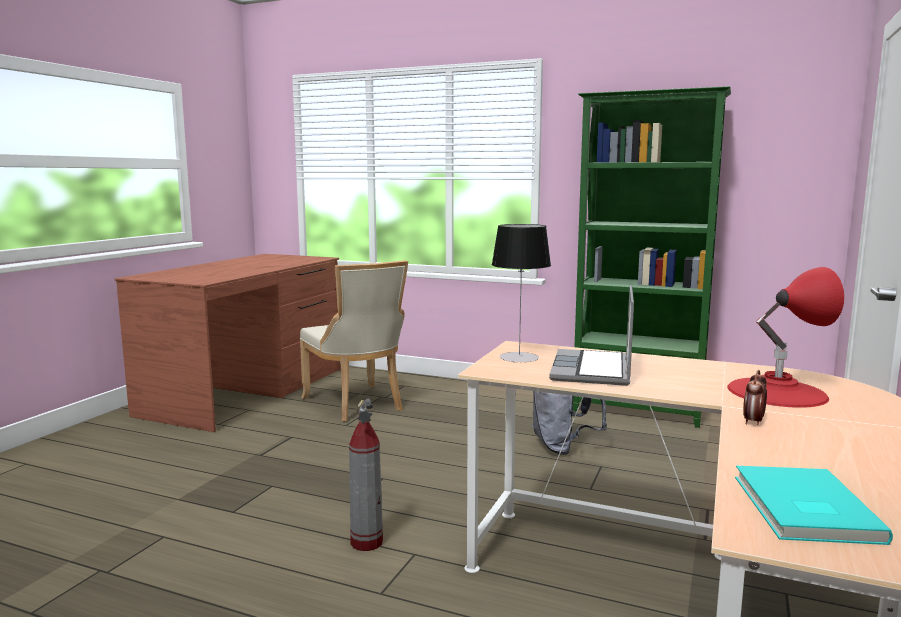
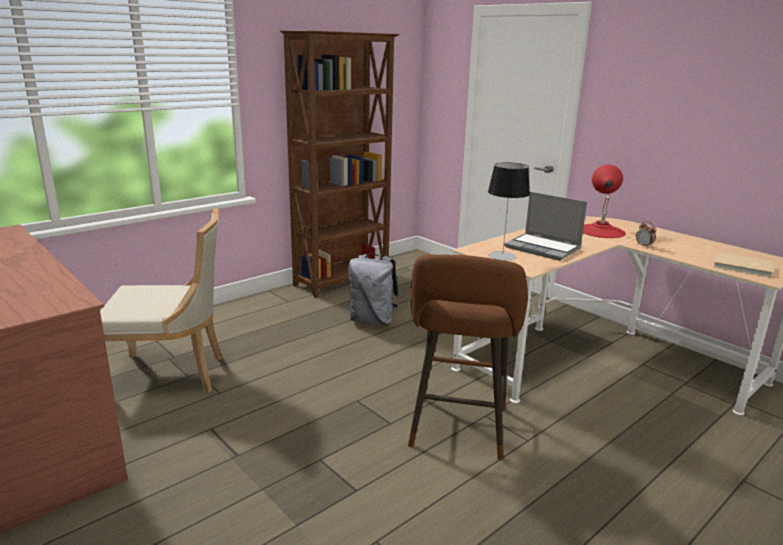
camera: 65 degrees left, 10 degrees up
fire extinguisher [349,399,383,551] -> brown stool [408,255,528,460]
green bookcase [573,86,731,428] -> brown bookcase [280,30,399,298]
turquoise book [735,466,893,545] -> beige book [713,252,773,278]

